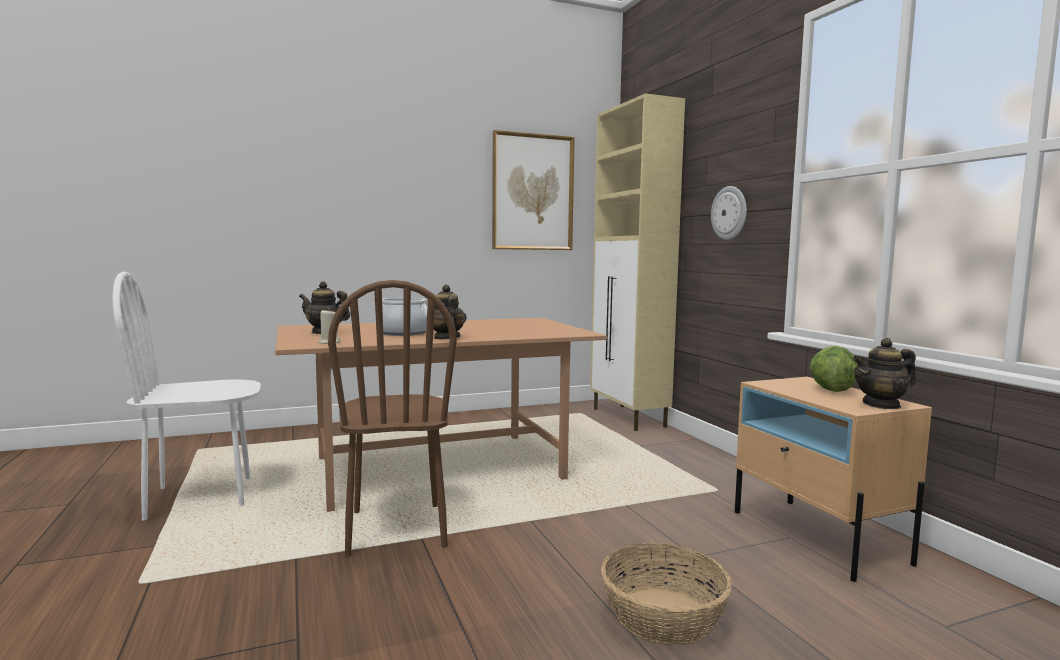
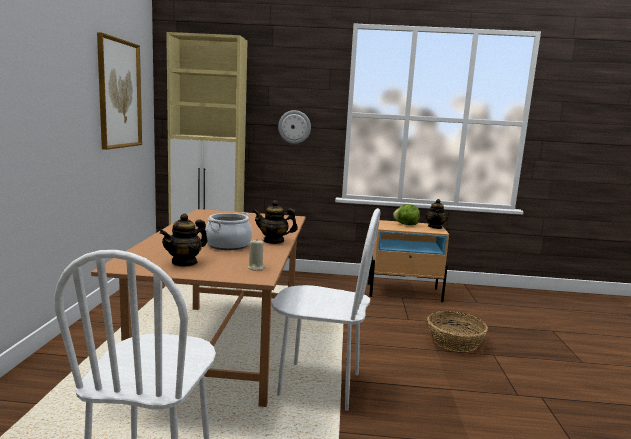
camera: 65 degrees left, 5 degrees up
brown chair [328,280,457,557] -> white chair [272,208,380,411]

